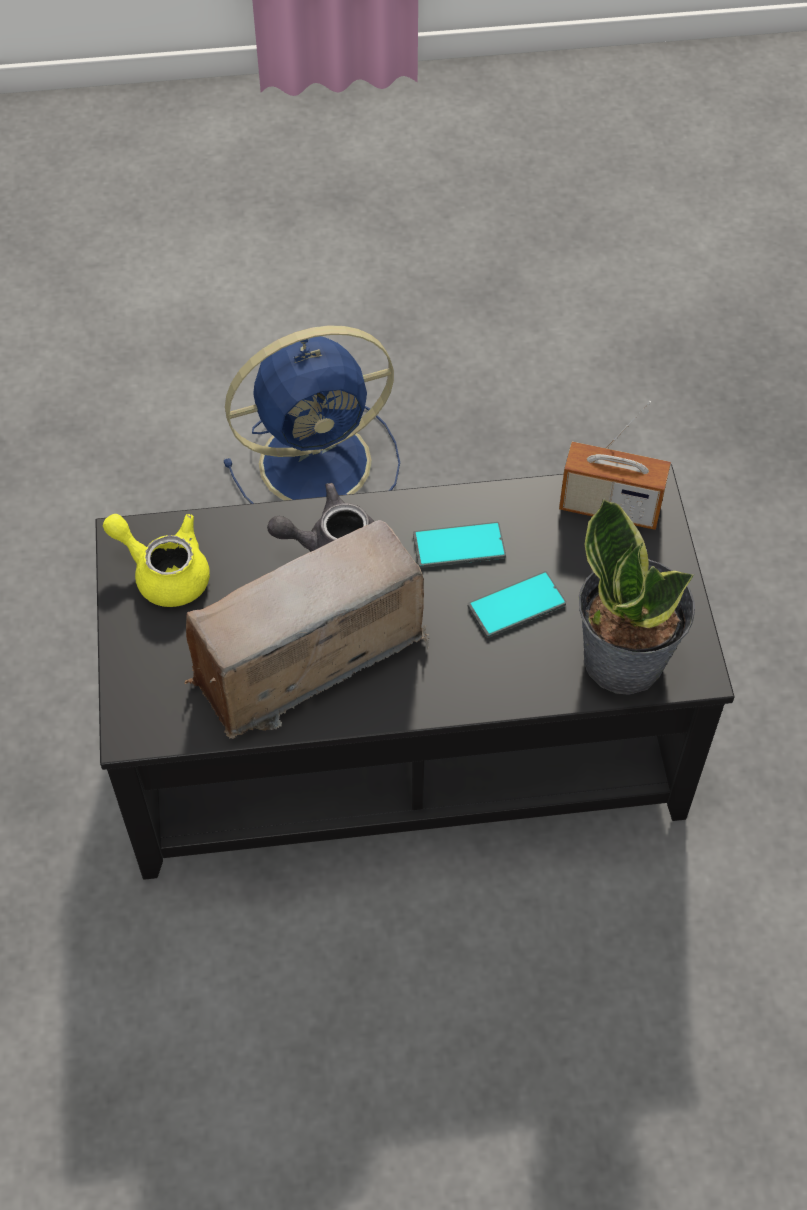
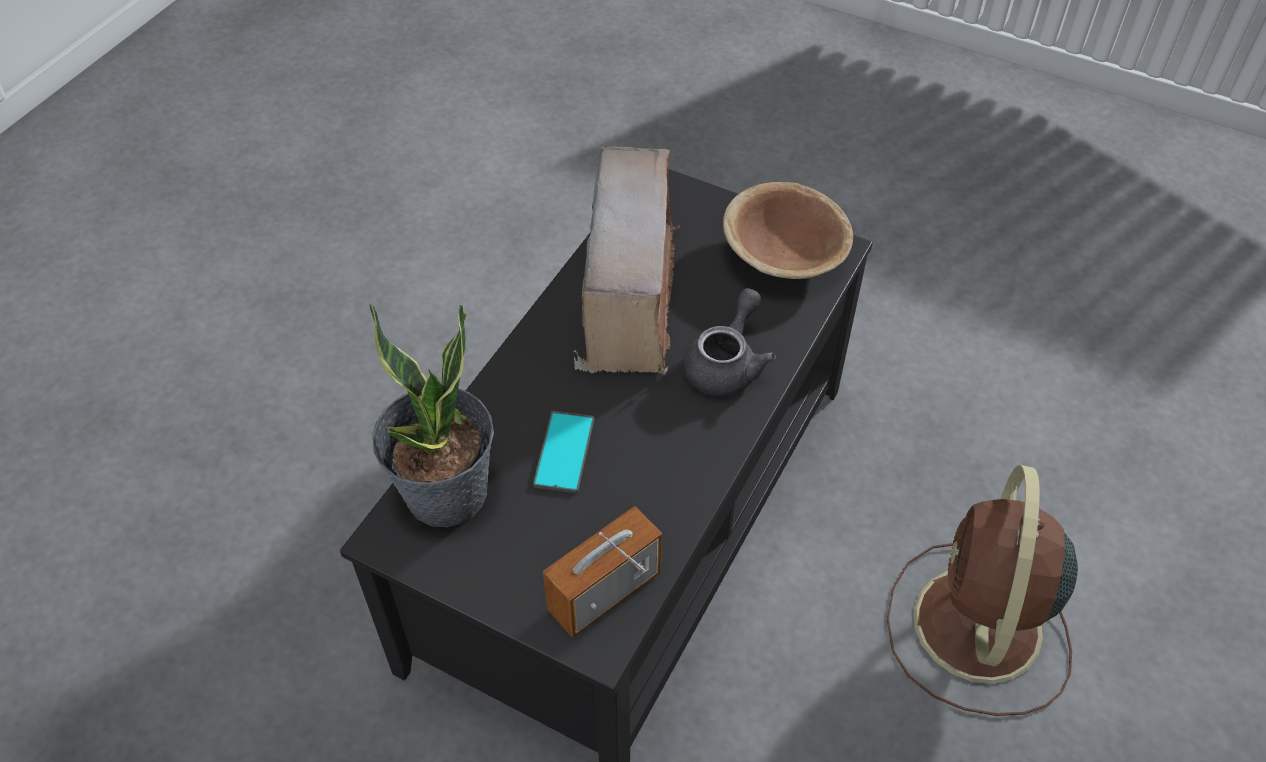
camera: 125 degrees right, 5 degrees down
yellow teapot [103,514,210,607] -> brown bowl [723,182,853,279]
blue fan [224,325,400,504] -> brown fan [887,465,1078,716]
phone [413,522,506,568] -> none

